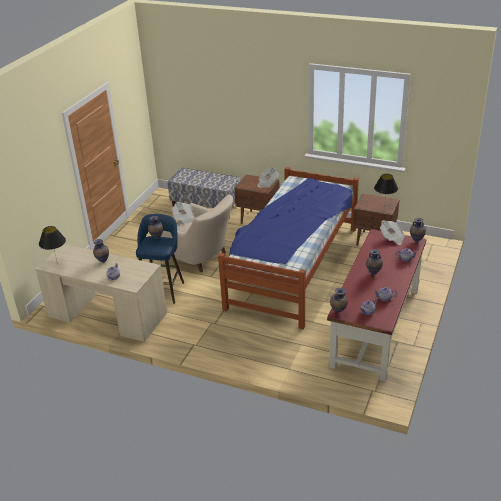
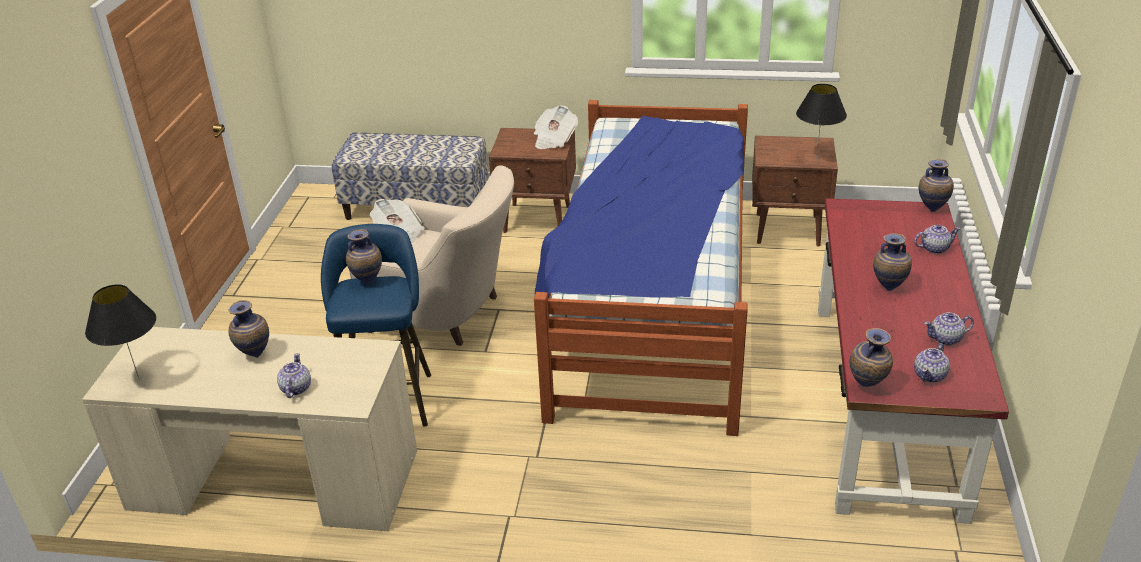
camera: 15 degrees left, 0 degrees up
newspaper [380,220,405,245] -> none

